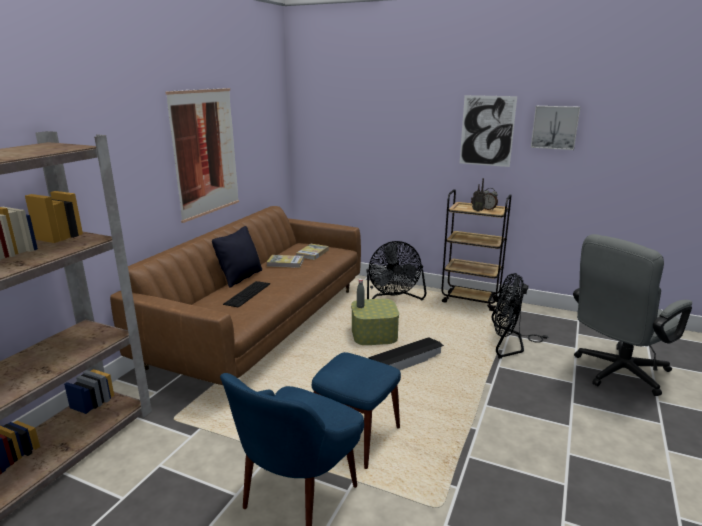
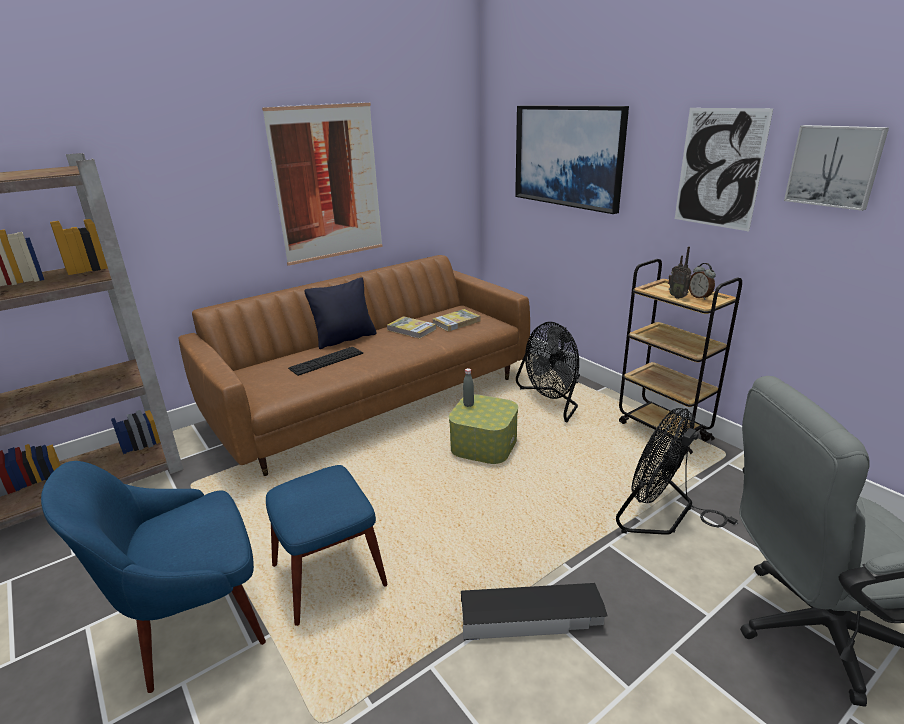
camera: 30 degrees right, 5 degrees up
black fan [366,241,426,300] -> black fan turned 45 degrees clockwise [516,322,580,422]
black storage box [368,337,444,371] -> black storage box moved to [461,583,607,640]
none -> picture [515,105,629,214]

